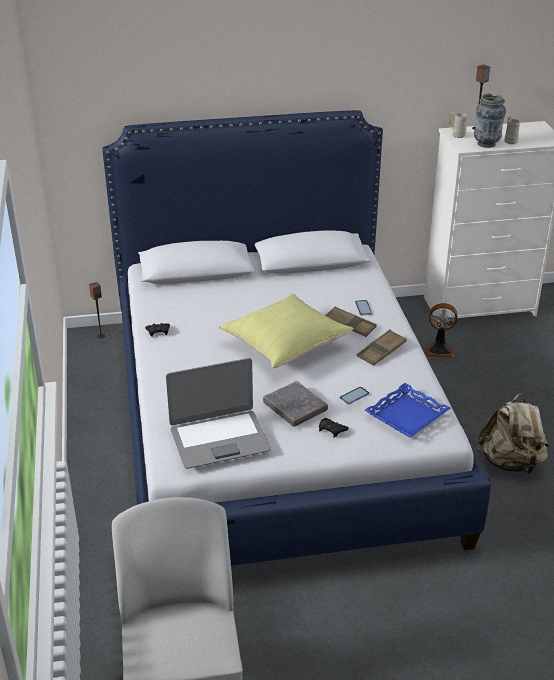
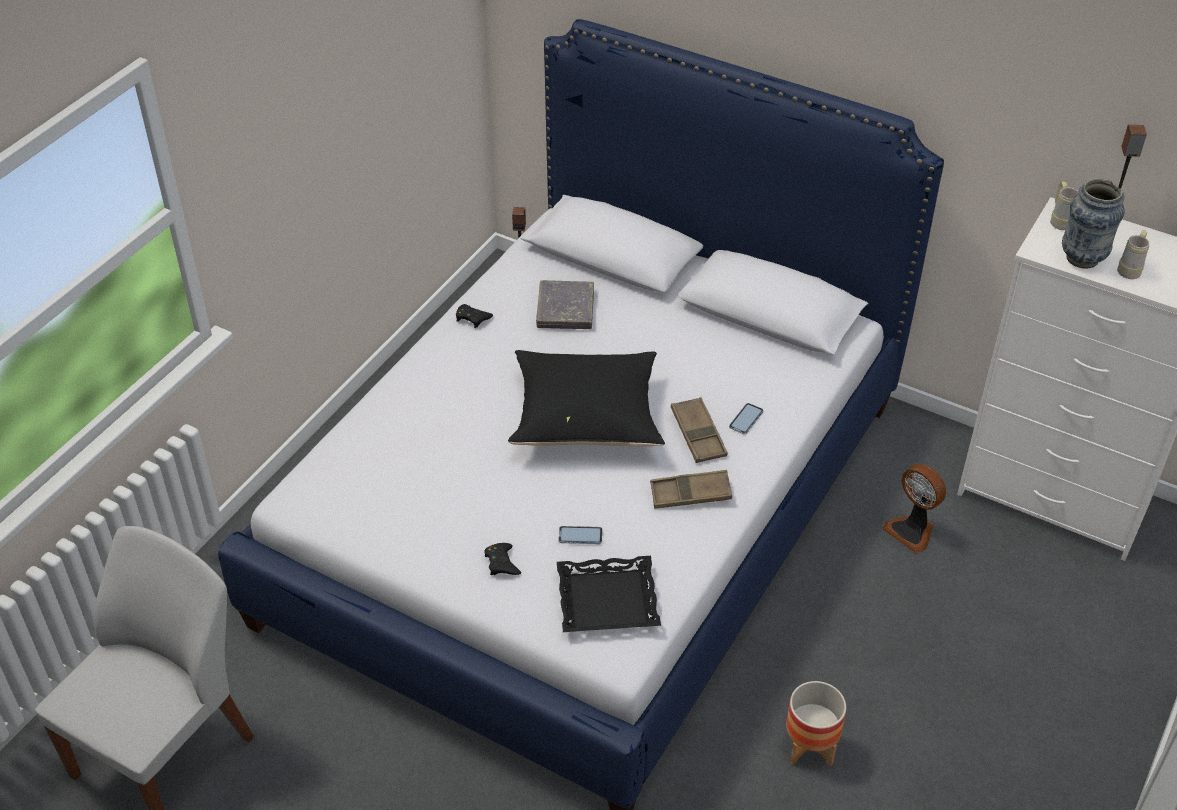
camera: 40 degrees right, 10 degrees up
laptop [166,358,271,469] -> none
yellow pillow [219,293,354,368] -> black pillow [508,350,665,447]
grey book [263,381,328,427] -> grey book moved to [536,280,594,329]
blue tray [365,383,451,438] -> black tray [557,556,661,632]
beige backpack [477,393,549,474] -> planter [786,681,846,766]

